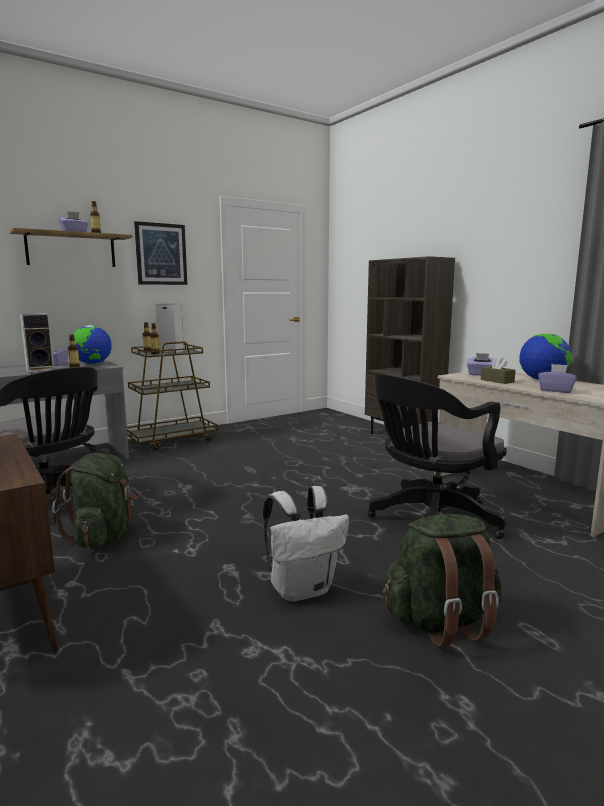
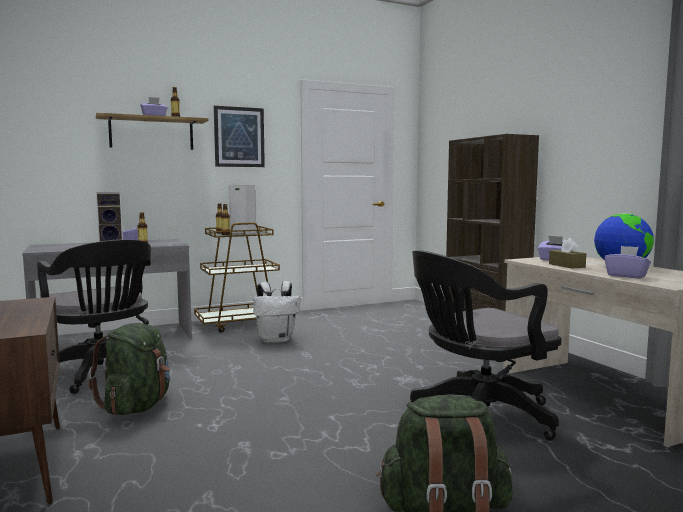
camera: 10 degrees right, 5 degrees down
globe [74,325,112,364] -> none
white backpack [263,486,349,602] -> white backpack moved to [253,281,300,343]

